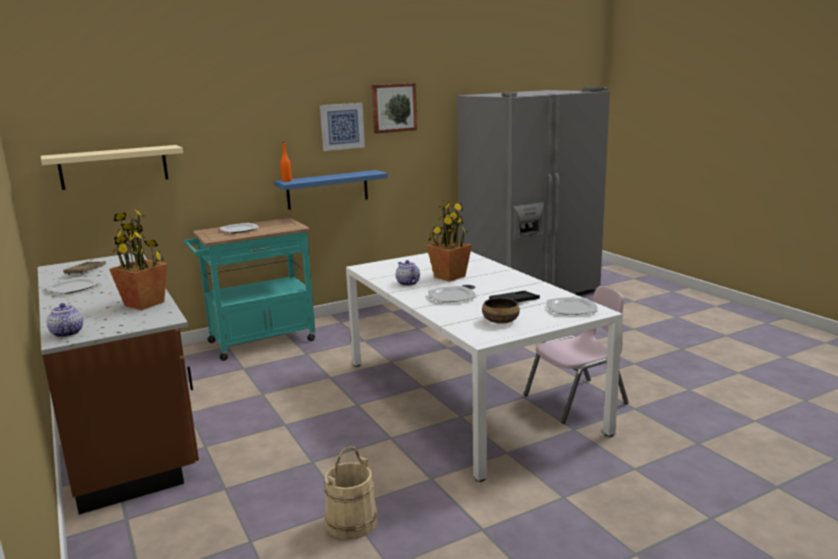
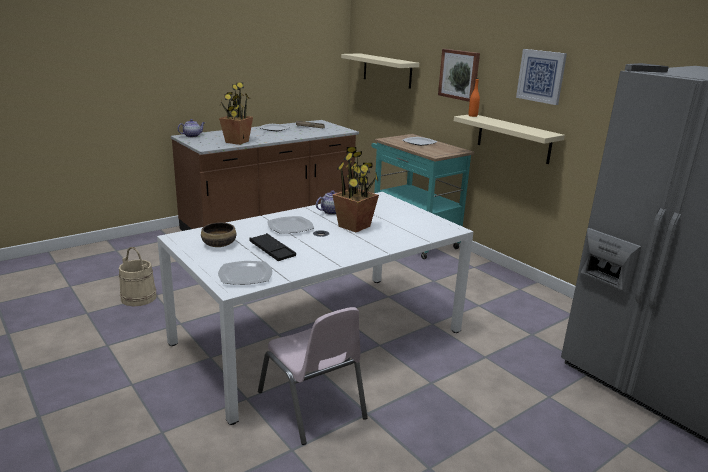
camera: 80 degrees right, 5 degrees up
blue shelf [275,170,388,210] -> beige shelf [454,115,565,164]
picture [372,83,417,134] -> picture moved to [438,49,480,102]

